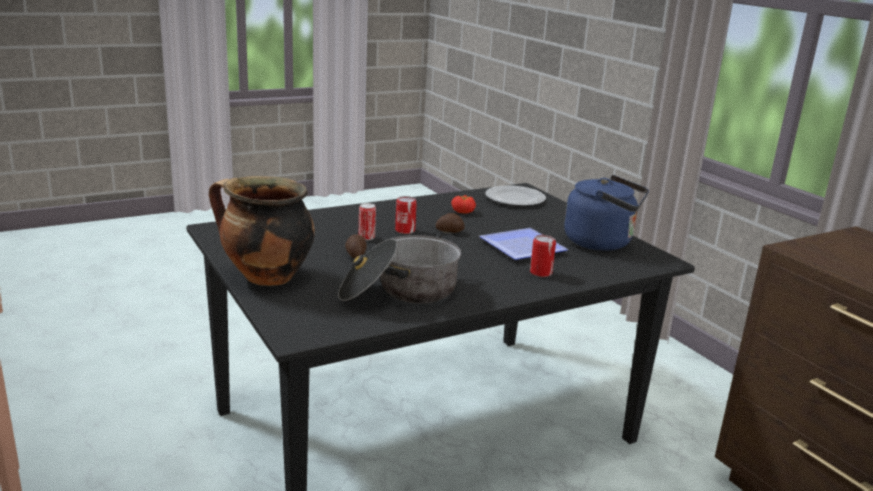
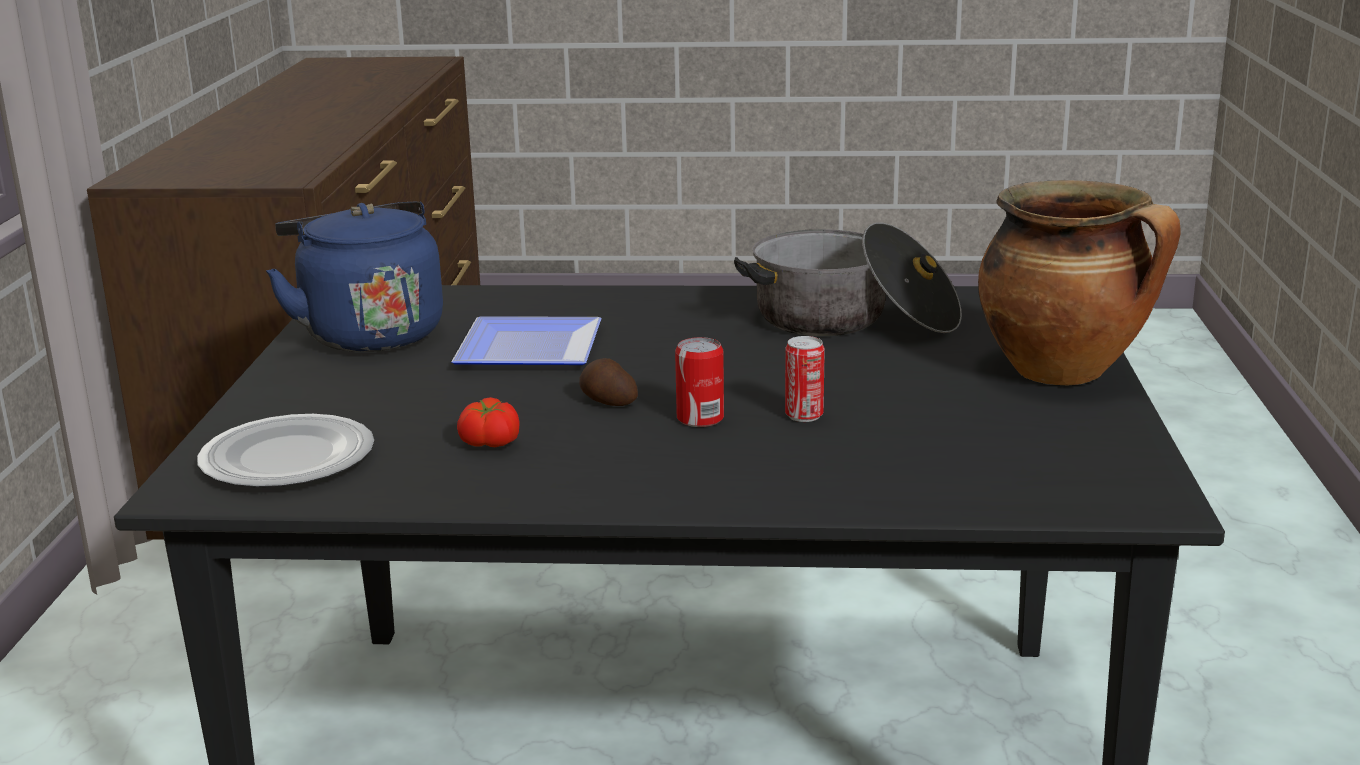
camera: 145 degrees left, 0 degrees up
potato [345,234,367,258] -> none
can [530,235,556,277] -> none

